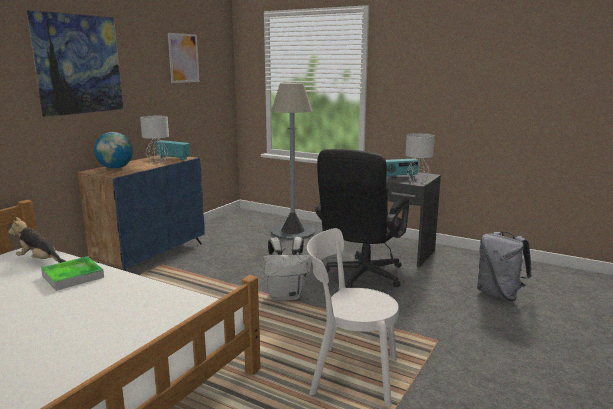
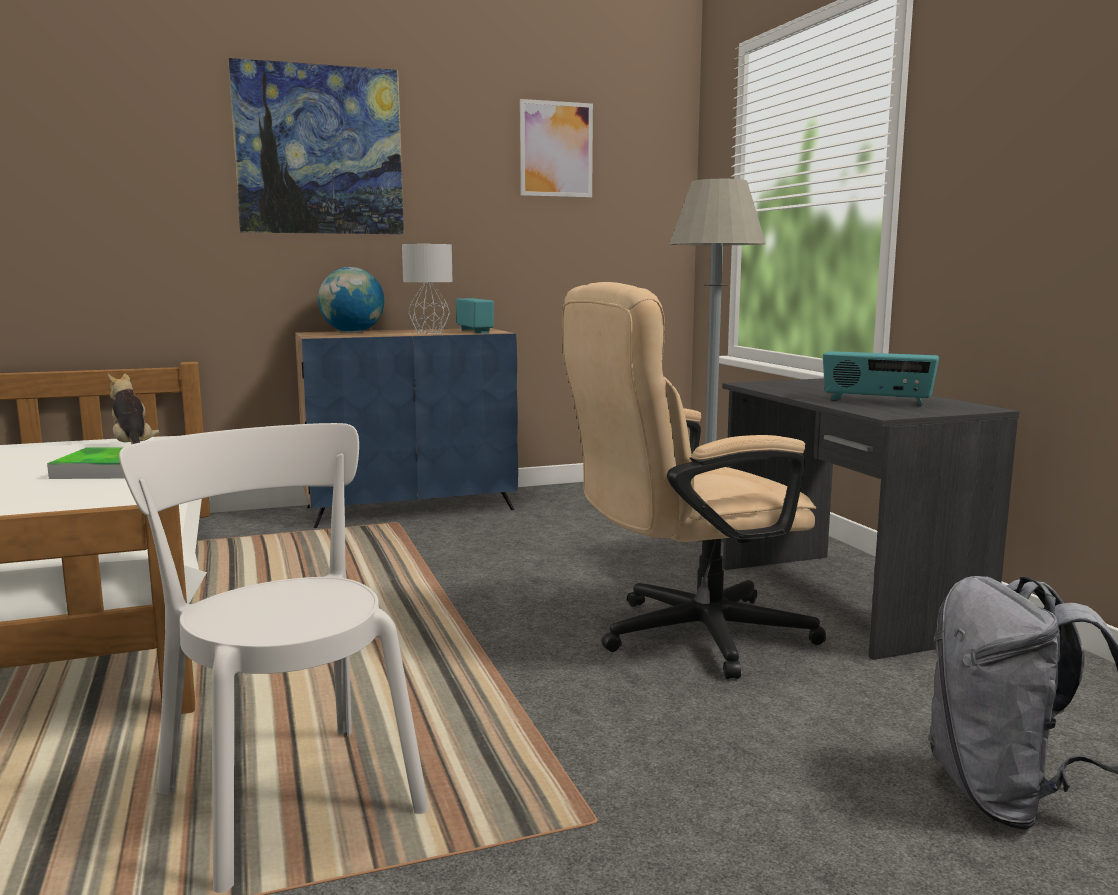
camera: 40 degrees right, 5 degrees down
white backpack [263,237,312,301] -> none
black office chair [315,149,409,288] -> beige office chair [562,282,826,679]
grey table lamp [406,133,435,185] -> none

